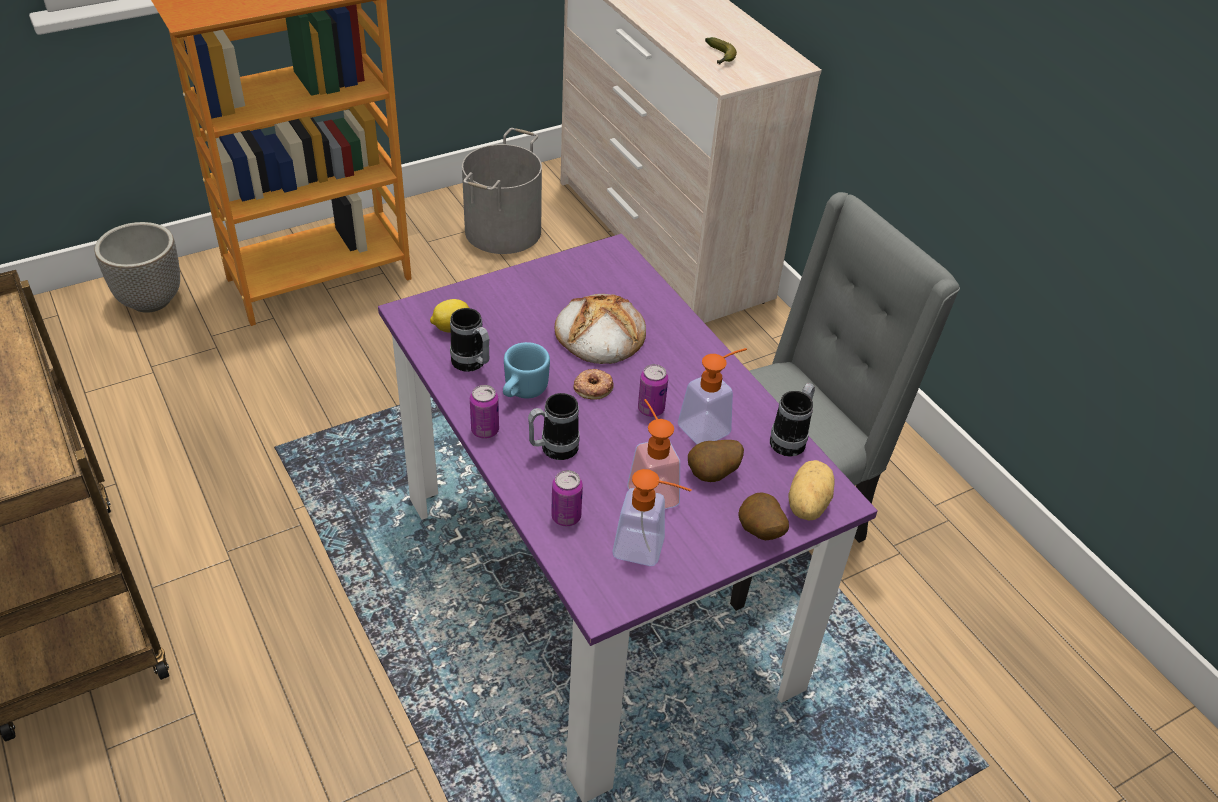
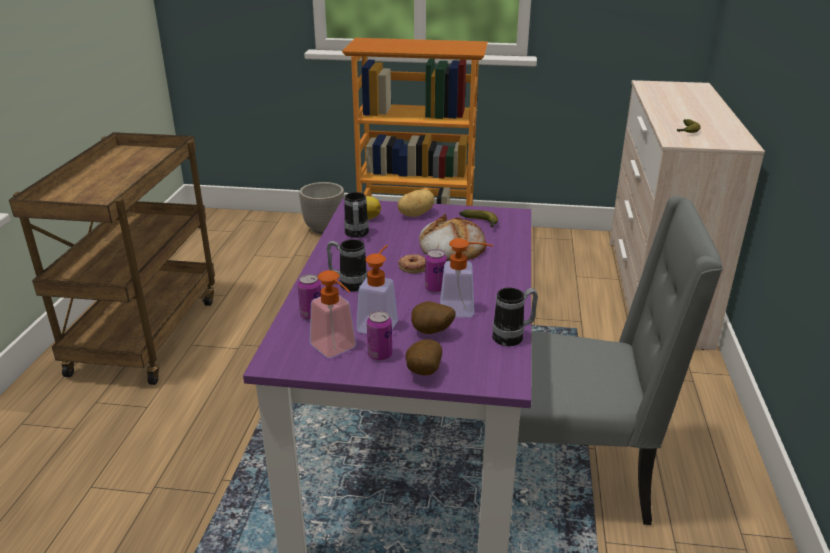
camera: 40 degrees right, 15 degrees down
grey bucket [462,128,542,254] -> none
can [470,385,499,439] -> can moved to [367,311,392,361]
blue mug [503,342,550,399] -> none
potato [789,460,835,521] -> potato moved to [397,189,434,217]
none -> banana [459,210,498,227]

